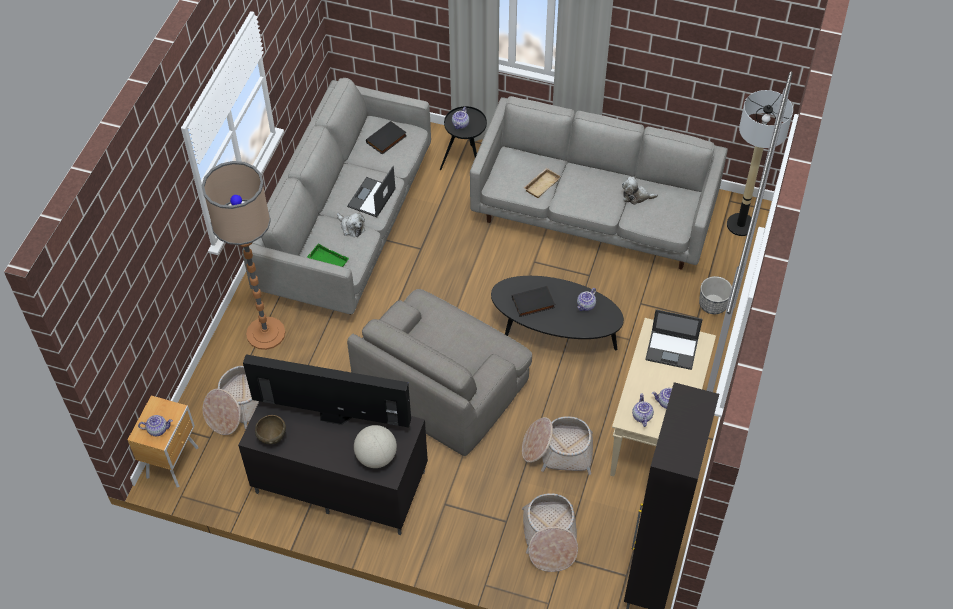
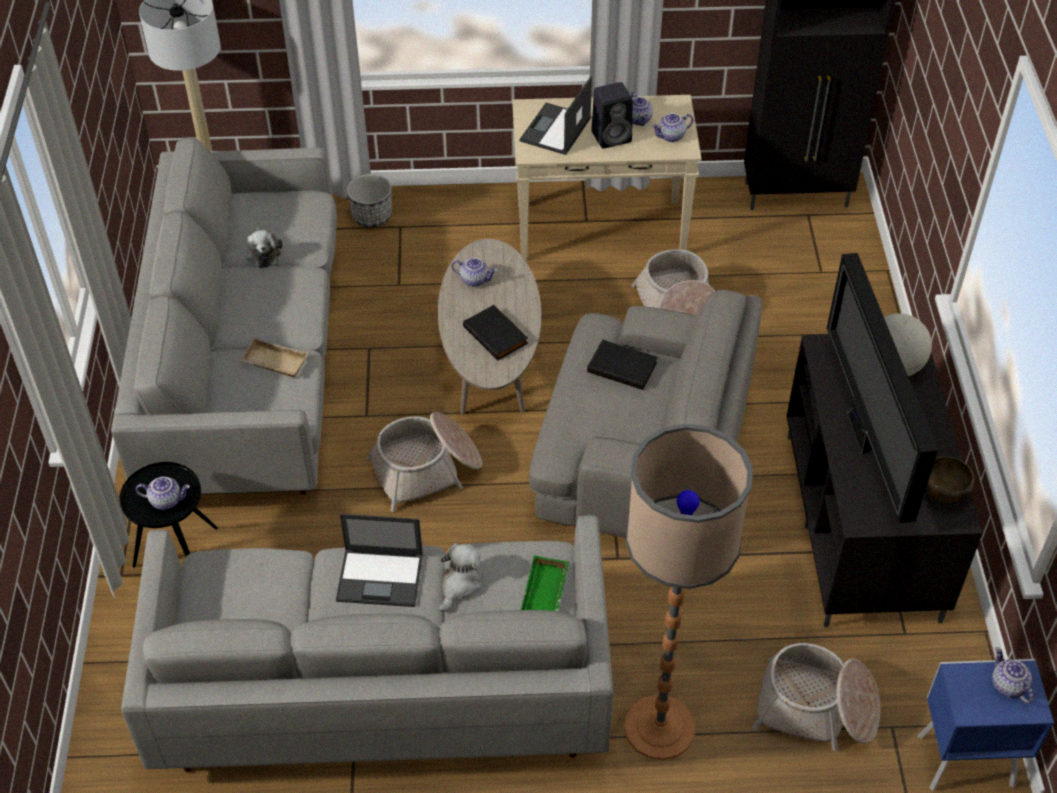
camera: 110 degrees left, 5 degrees down
brown nightstand [128,395,198,487] -> blue nightstand [918,659,1054,790]
black book [366,121,407,155] -> black book moved to [587,339,657,390]
black coffee table [491,276,624,350] -> beige coffee table [438,239,541,414]
basket [522,493,578,572] -> basket moved to [367,412,482,512]
laptop [645,309,703,370] -> laptop turned 150 degrees counterclockwise [519,76,592,155]
none -> black speaker [591,82,633,149]

